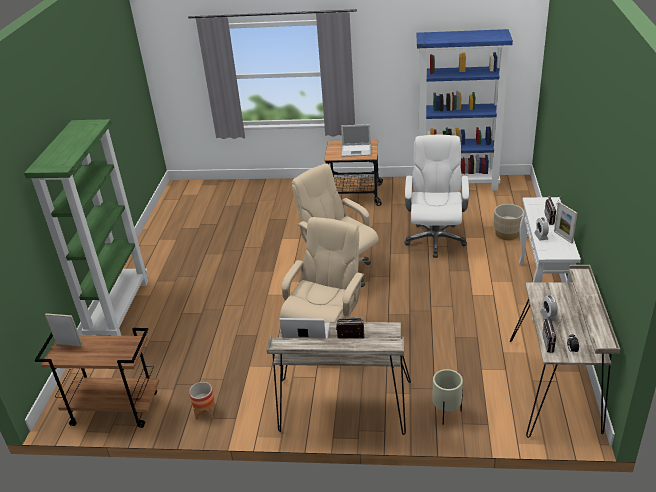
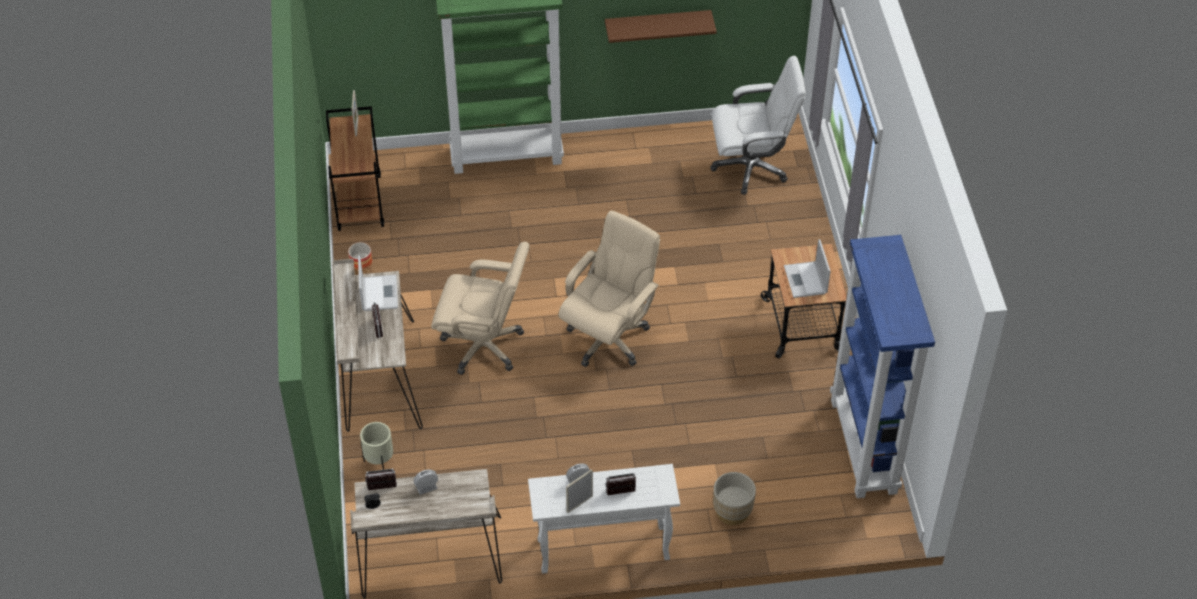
camera: 75 degrees right, 15 degrees up
white office chair [404,134,469,258] -> white office chair moved to [710,56,806,195]
none -> brown shelf [605,10,717,43]

